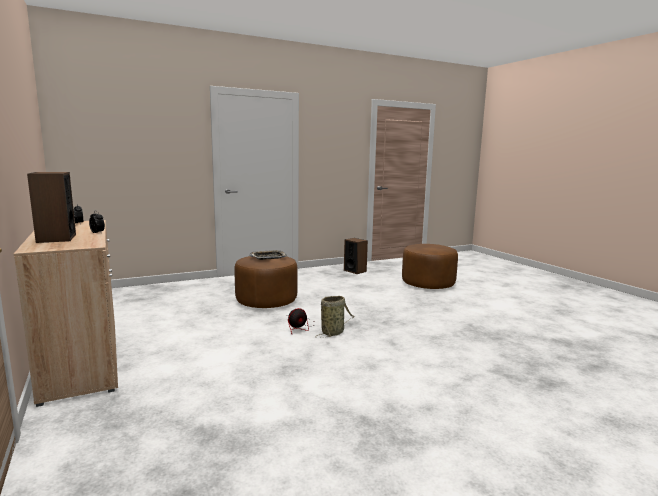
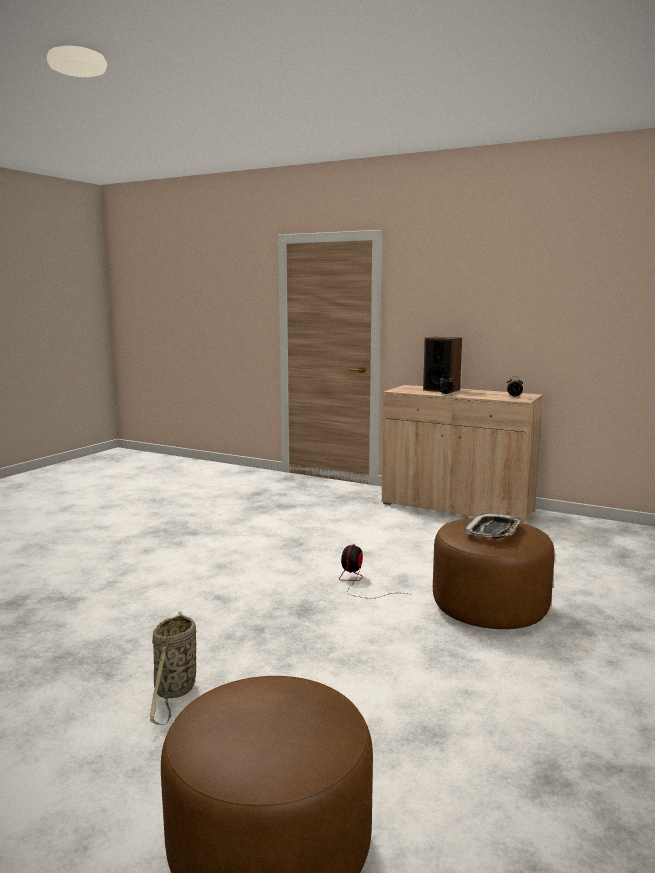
camera: 145 degrees right, 0 degrees up
basket [315,296,354,338] -> basket moved to [150,612,196,725]
speaker [344,238,368,274] -> none

